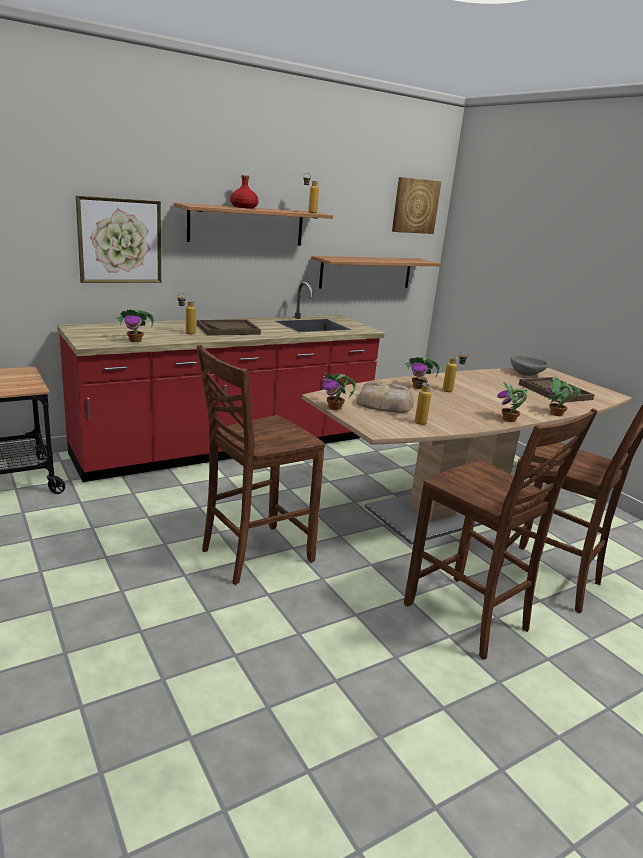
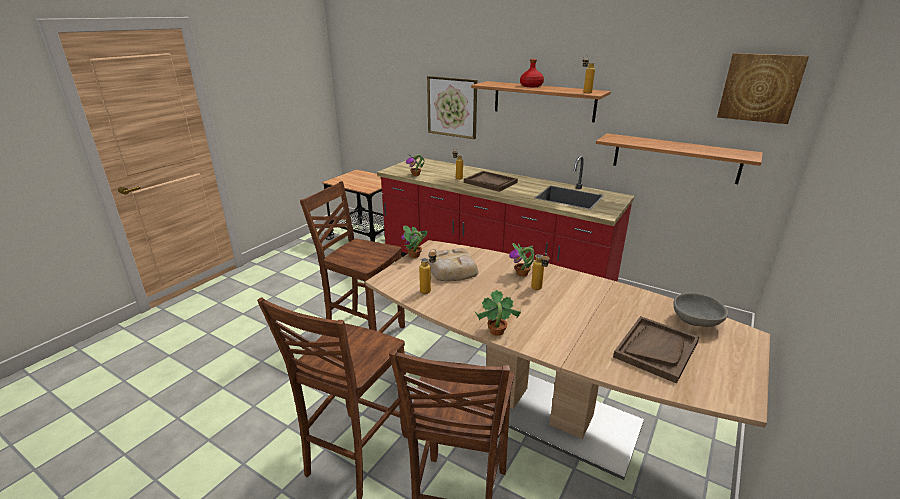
camera: 65 degrees right, 5 degrees up
potted plant [547,377,580,416] -> none

